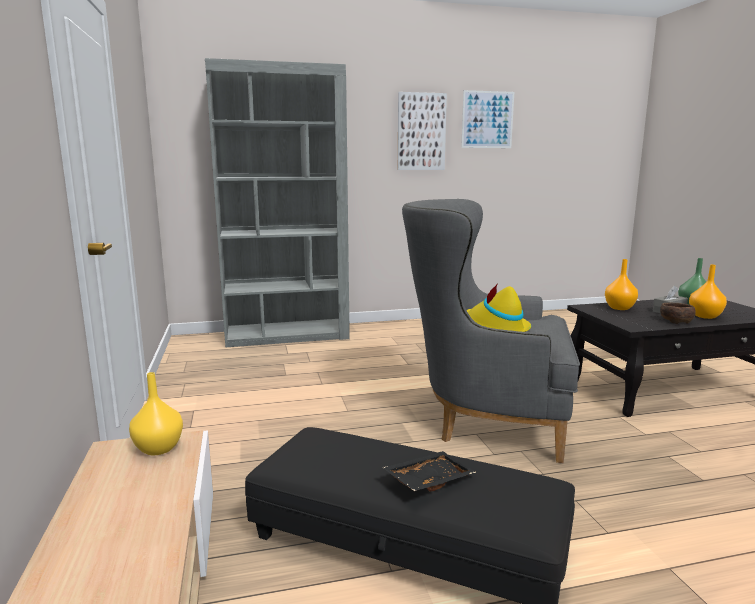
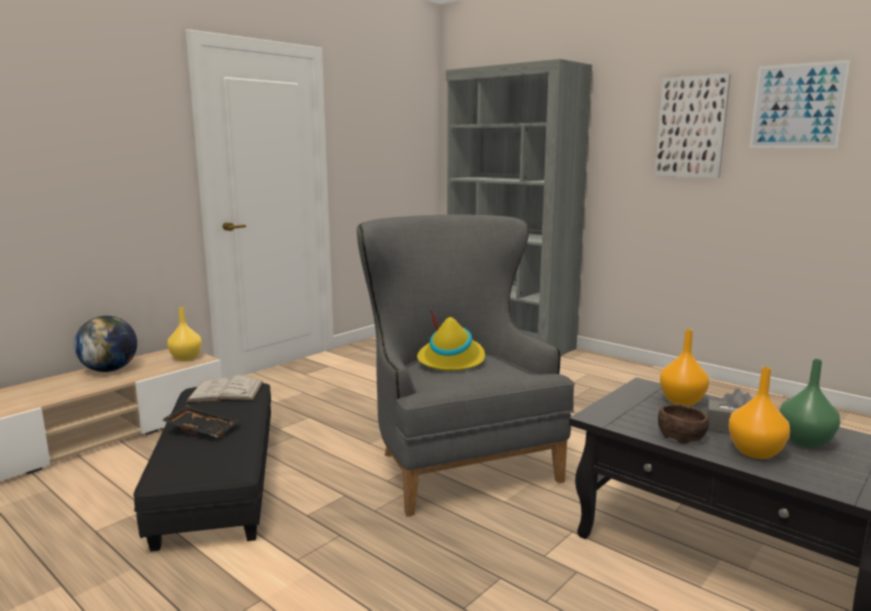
camera: 55 degrees right, 0 degrees up
none -> globe [74,316,137,372]
none -> white book [186,375,263,402]

